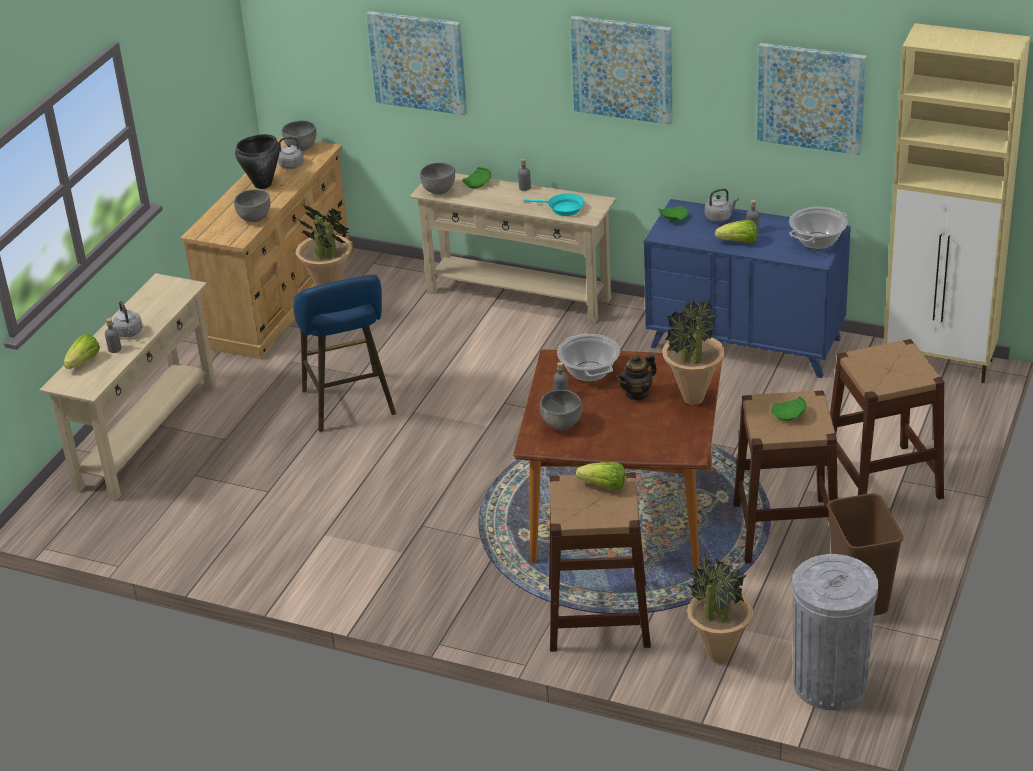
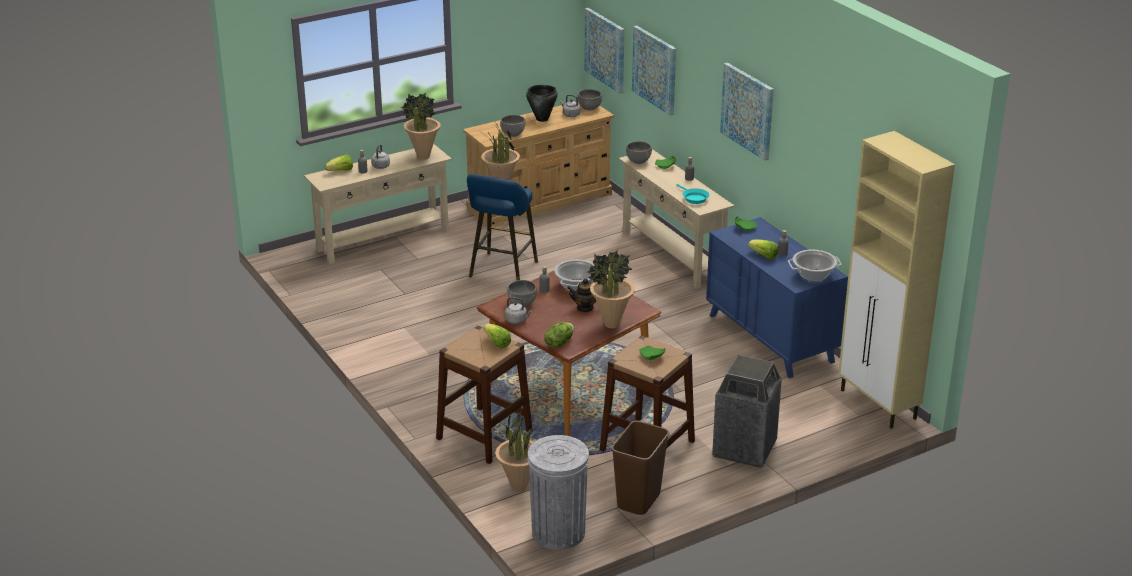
camera: 35 degrees right, 5 degrees down
grey kettle [705,188,739,222] -> grey kettle moved to [505,297,532,324]
picture [757,43,866,155] -> picture moved to [584,8,624,93]
brown stool [825,339,945,500] -> trash can [712,354,782,468]
none -> potted plant [401,93,441,160]
none -> lettuce [544,322,574,348]

